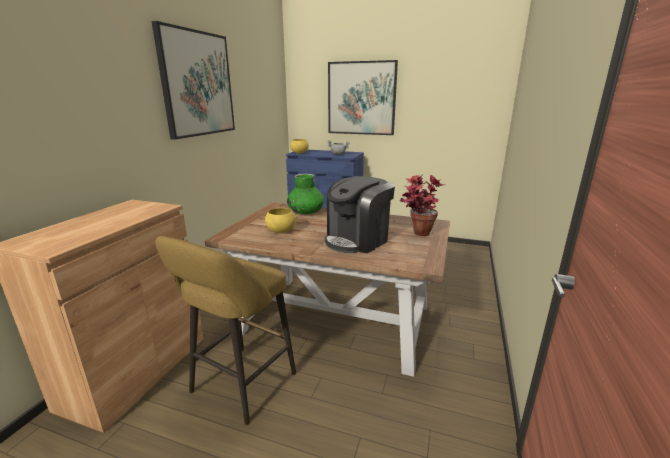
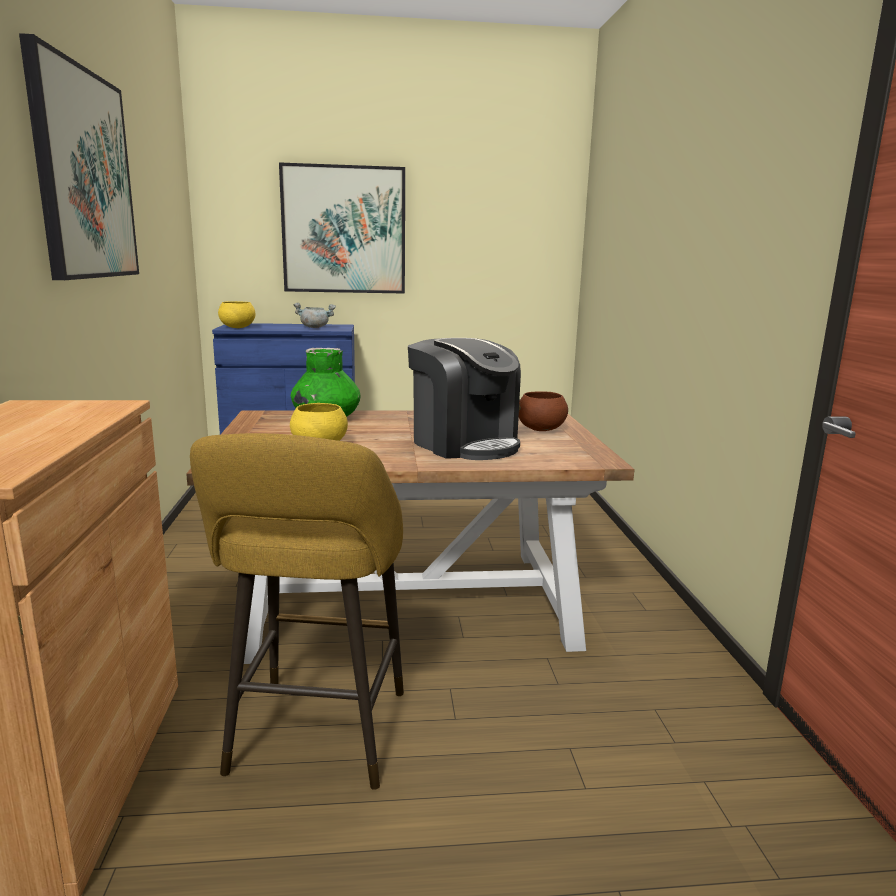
camera: 25 degrees left, 5 degrees down
coffee machine [325,176,395,253] -> coffee machine turned 60 degrees counterclockwise [408,338,521,460]
potted plant [400,174,445,236] -> brown bowl [519,391,568,431]

